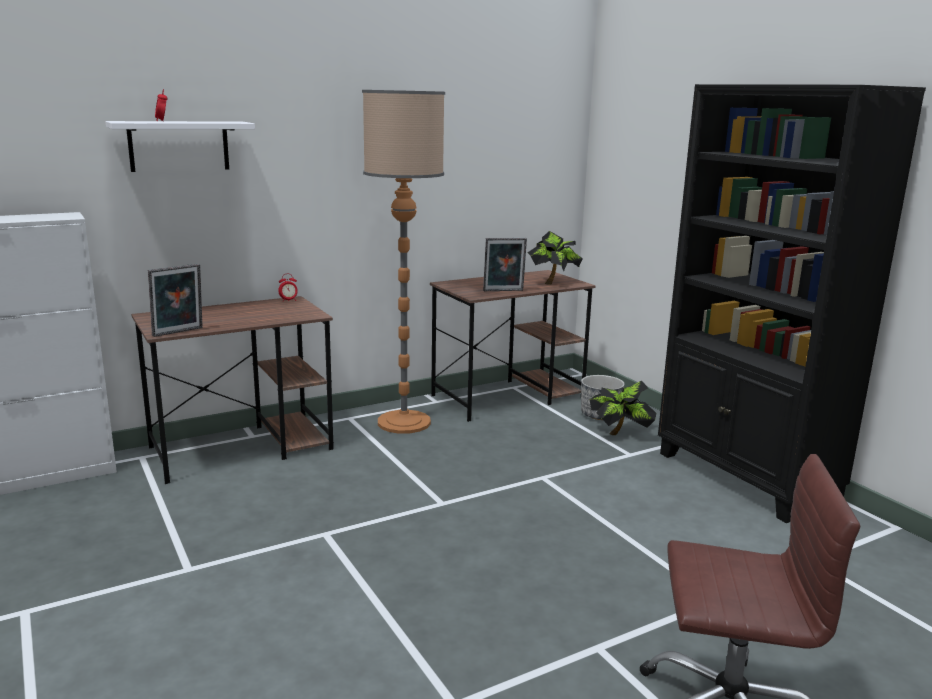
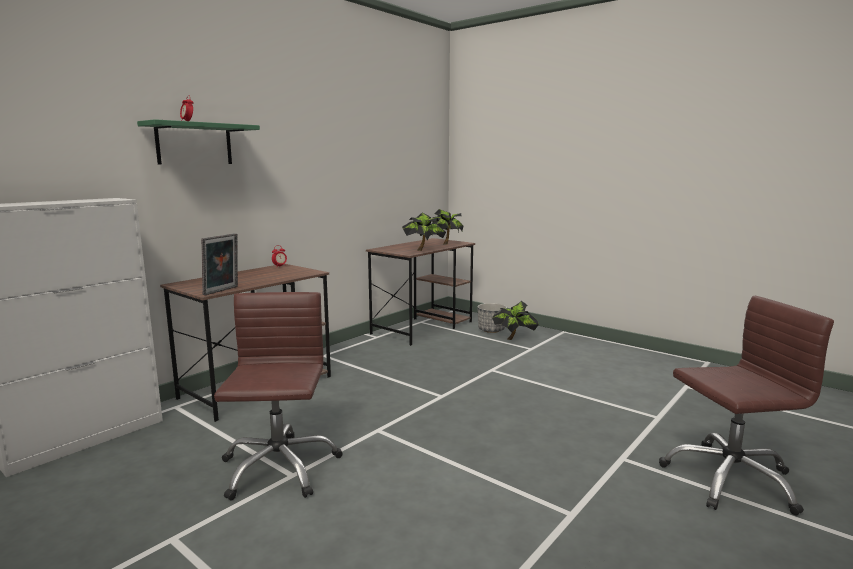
camera: 20 degrees left, 5 degrees down
white shelf [106,121,255,172] -> green shelf [137,119,260,164]
floor lamp [362,90,445,434] -> none
picture frame [483,238,527,291] -> potted plant [402,212,446,251]
black bookcase [658,84,926,523] -> none
none -> brown office chair [214,292,343,501]

